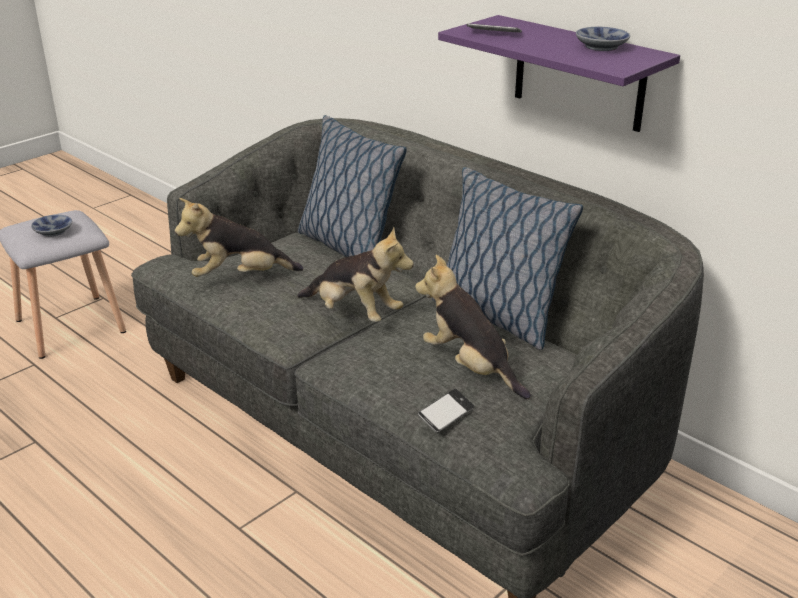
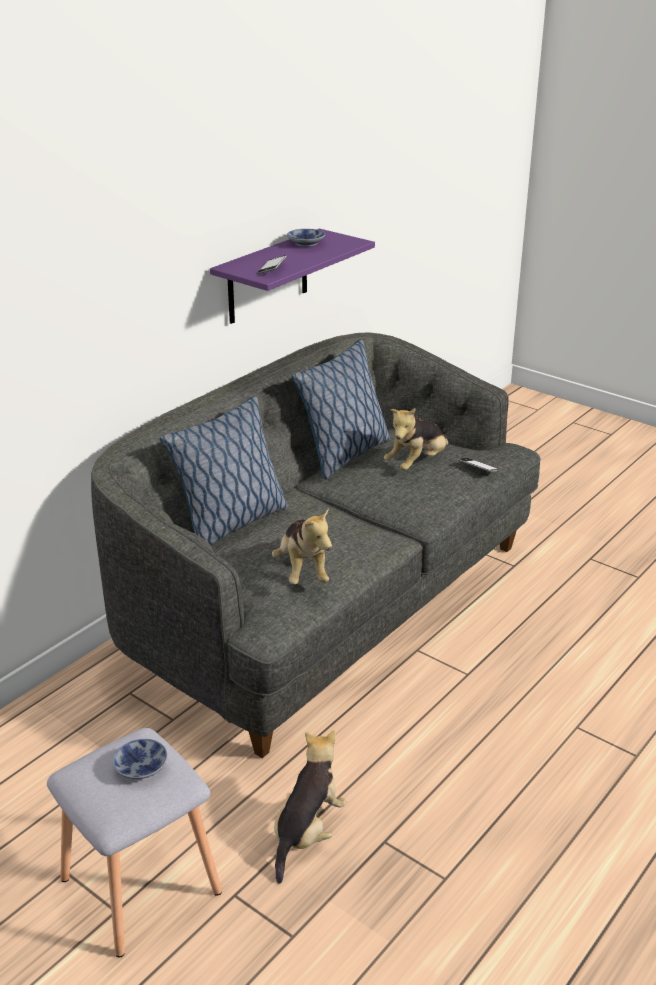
camera: 95 degrees left, 0 degrees up
plush toy [297,227,414,322] -> plush toy moved to [274,730,346,884]

